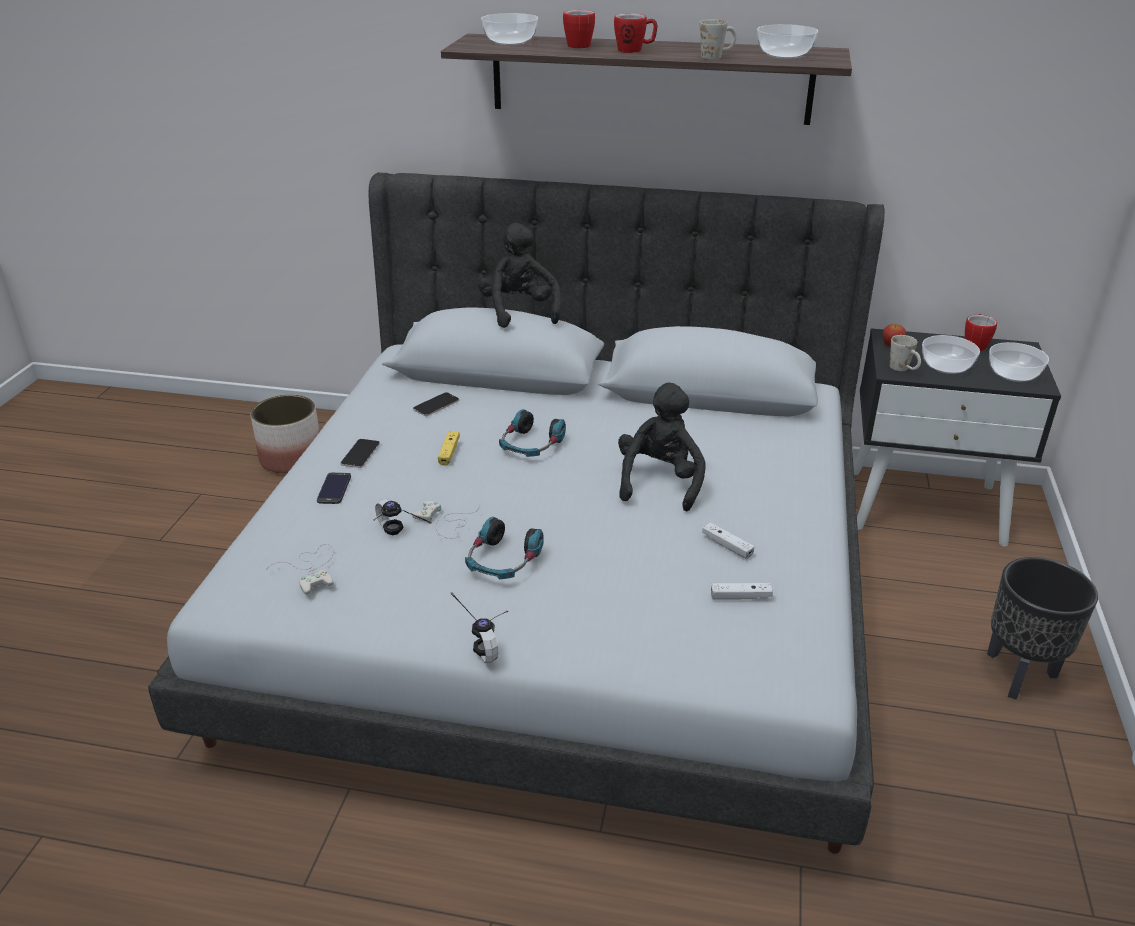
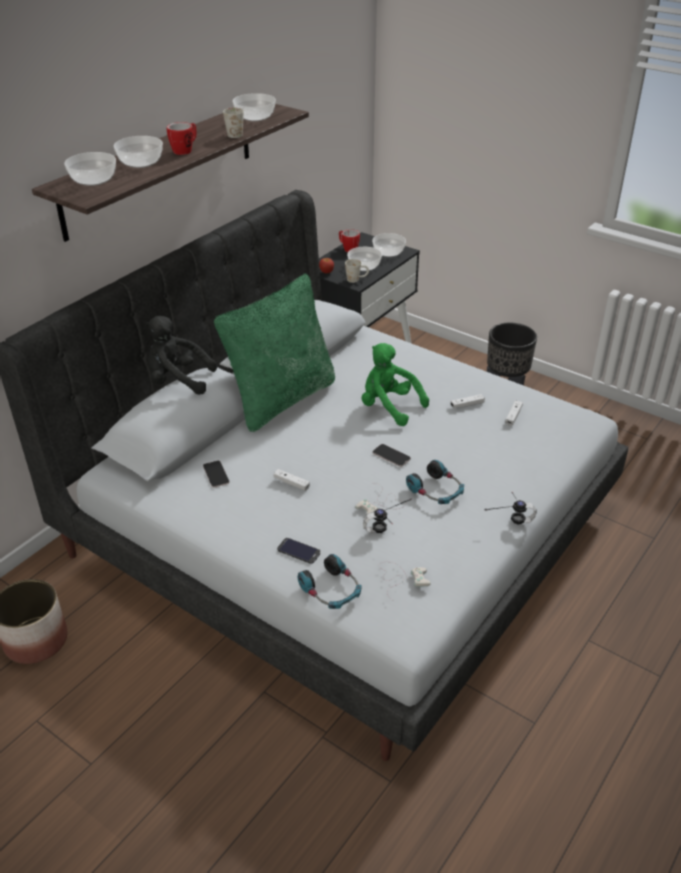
camera: 65 degrees left, 5 degrees up
phone [340,439,380,468] -> phone moved to [372,444,411,467]
yellow game controller [438,431,460,465] -> white game controller [273,469,310,491]
headphones [499,409,566,457] -> headphones moved to [298,554,361,609]
mug [563,10,595,49] -> bowl [114,136,163,168]
black plush toy [618,383,706,511] -> green plush toy [362,343,429,426]
none -> green pillow [213,273,335,432]

